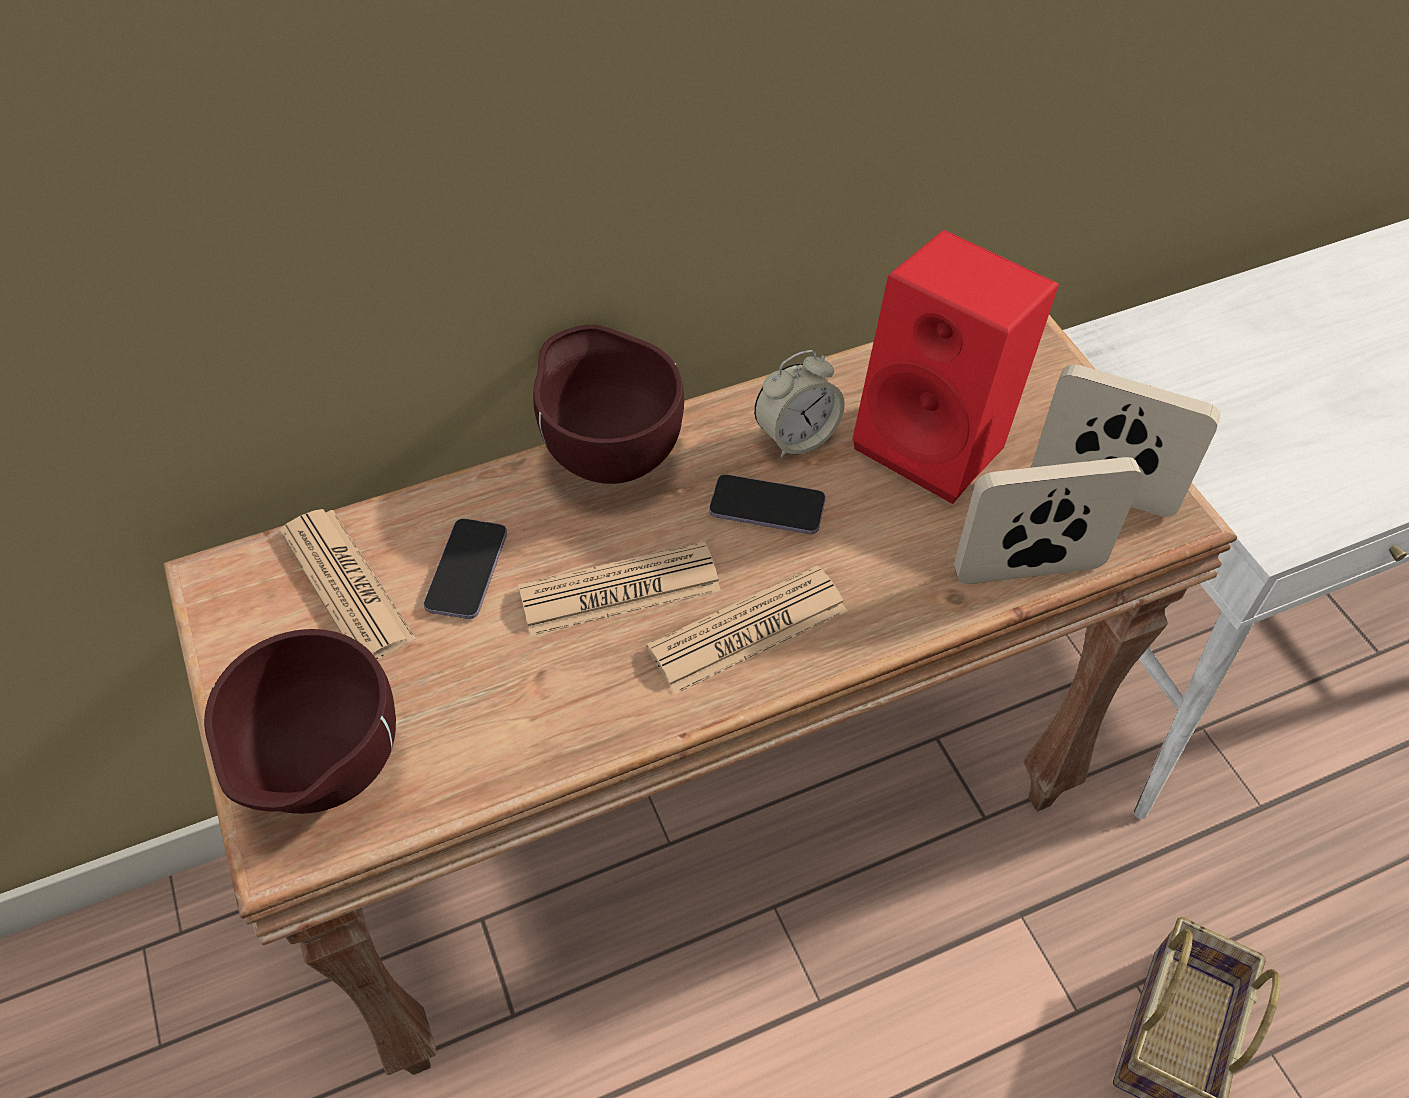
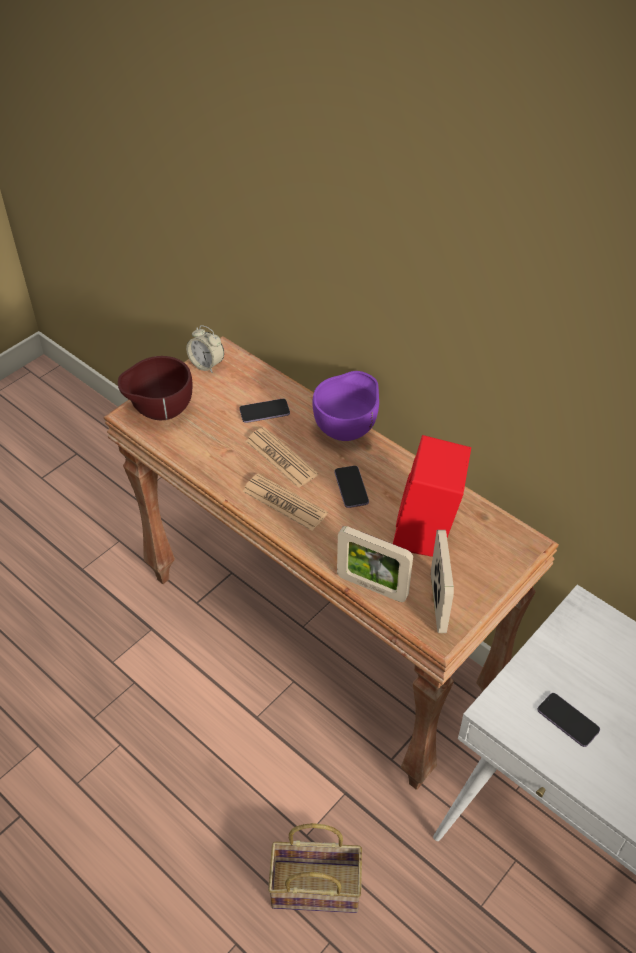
camera: 65 degrees right, 5 degrees down
newspaper [279,509,416,660] -> none
brown bowl [533,324,684,484] -> purple bowl [312,371,379,441]
alarm clock [754,350,845,458] -> alarm clock moved to [186,325,224,373]
picture frame [954,457,1143,584] -> picture frame turned 150 degrees clockwise [337,526,413,602]
none -> phone [537,693,600,747]

